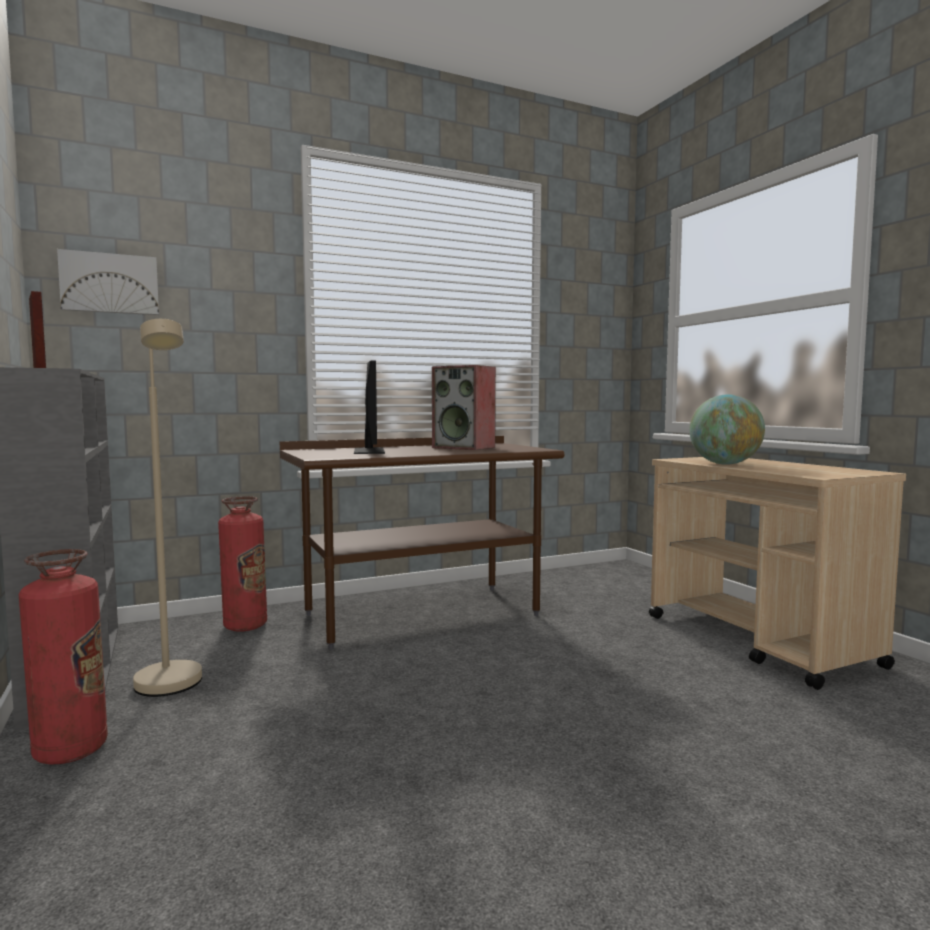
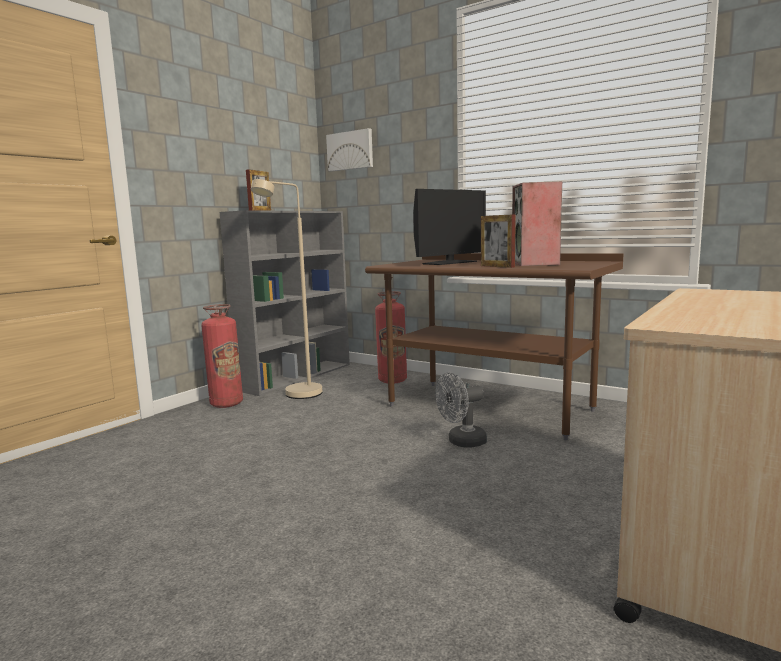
camera: 60 degrees right, 5 degrees up
globe [689,394,765,465] -> none
none -> grey fan [435,373,487,448]
none -> picture frame [481,214,516,268]

